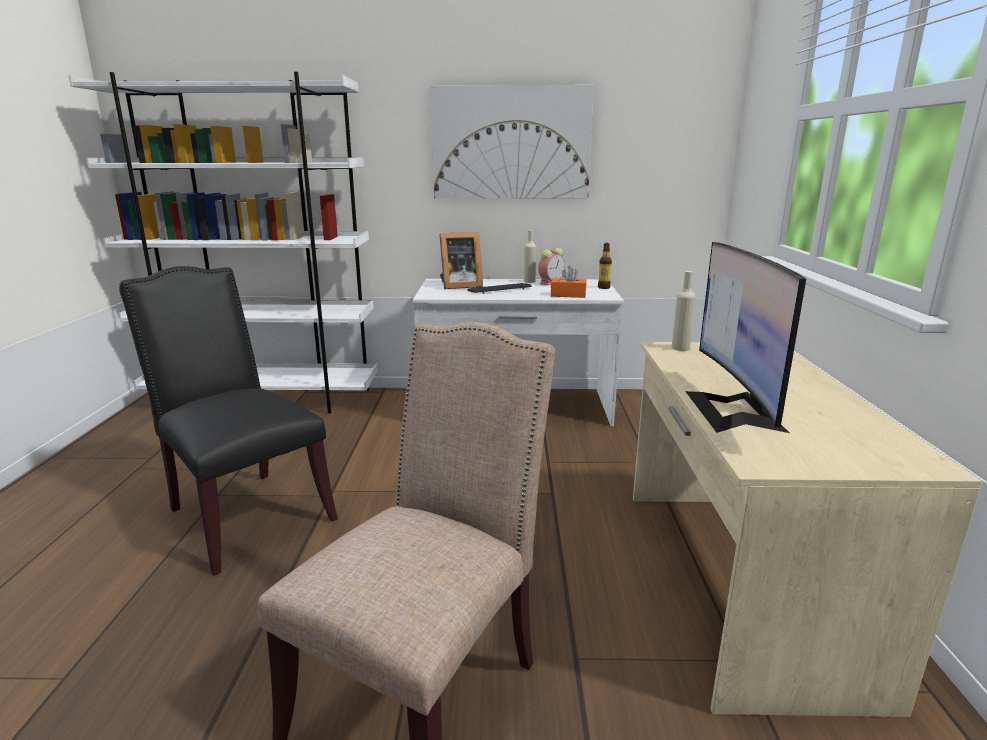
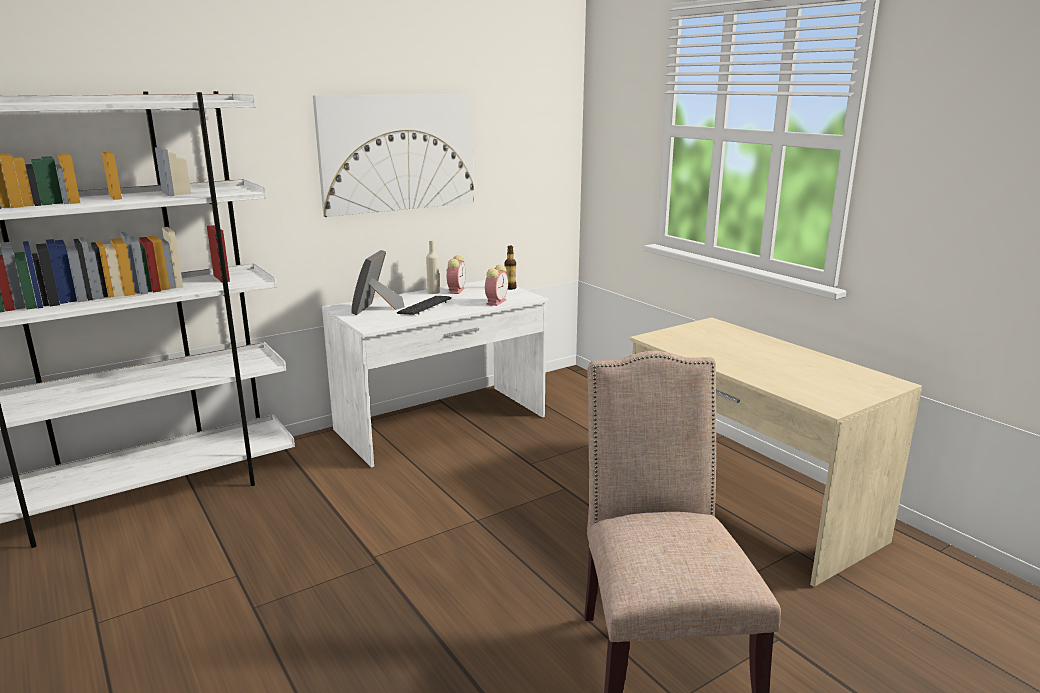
camera: 35 degrees left, 0 degrees up
black chair [119,266,338,576] -> none
picture frame [439,232,483,289] -> picture frame turned 150 degrees clockwise [351,250,405,315]
orange tissue box [551,266,587,298] -> alarm clock [485,265,508,306]
beige bottle [672,271,696,351] -> none
monitor [685,242,806,433] -> none

